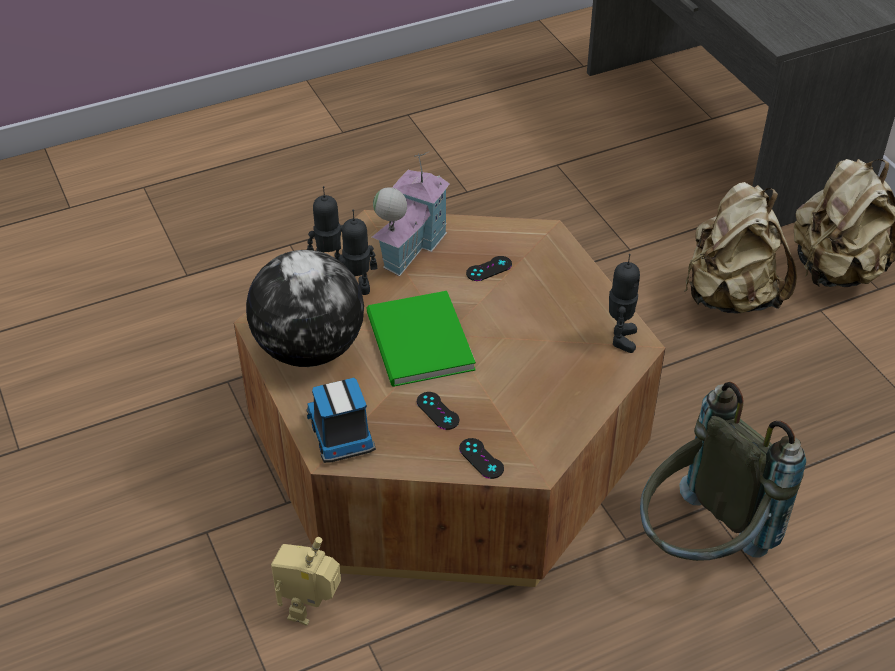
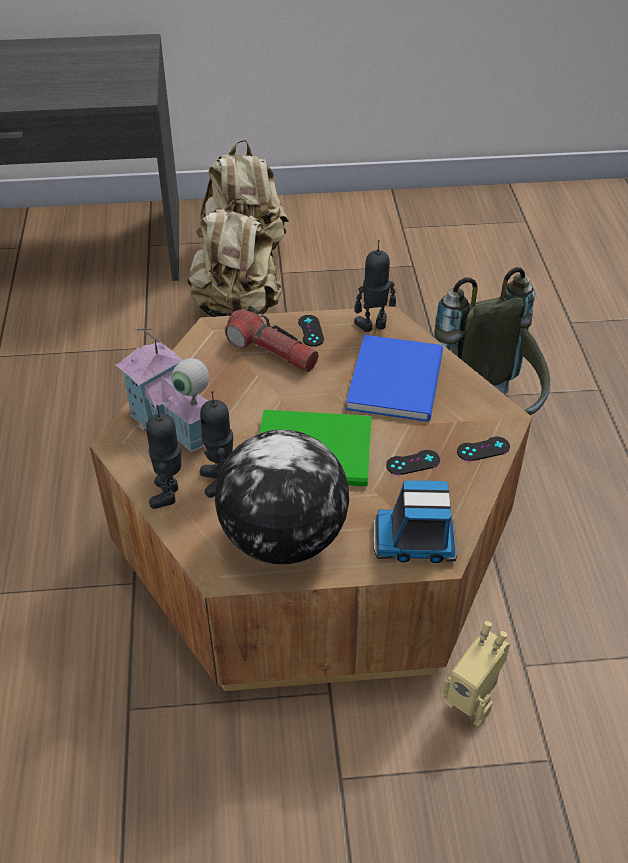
camera: 70 degrees left, 0 degrees up
black game controller [466,256,512,281] -> black game controller moved to [298,315,324,347]
toy robot [609,254,640,353] -> toy robot turned 45 degrees counterclockwise [354,240,396,332]
none -> flashlight [225,306,319,372]
none -> blue book [346,335,443,421]

